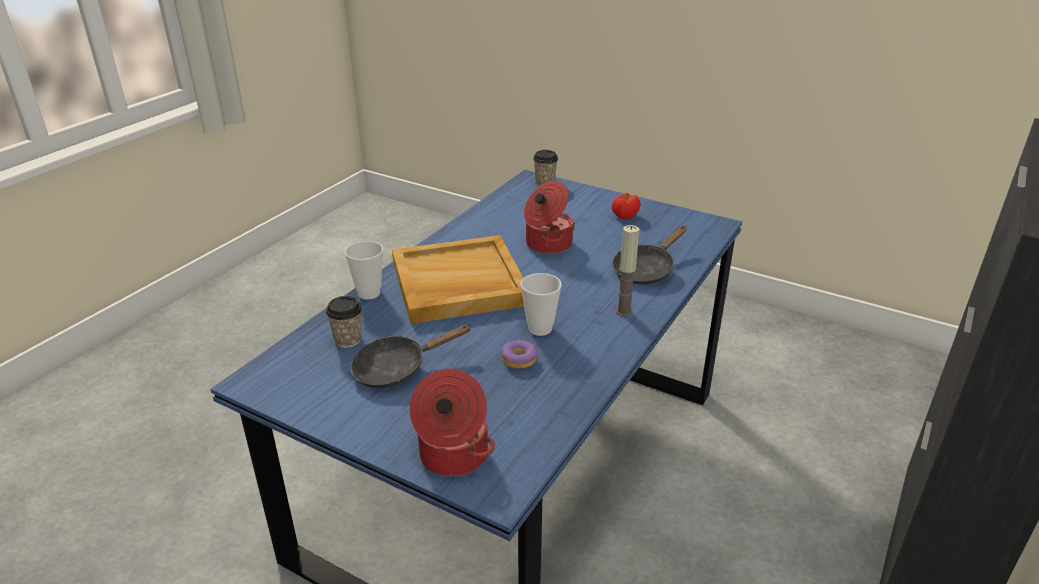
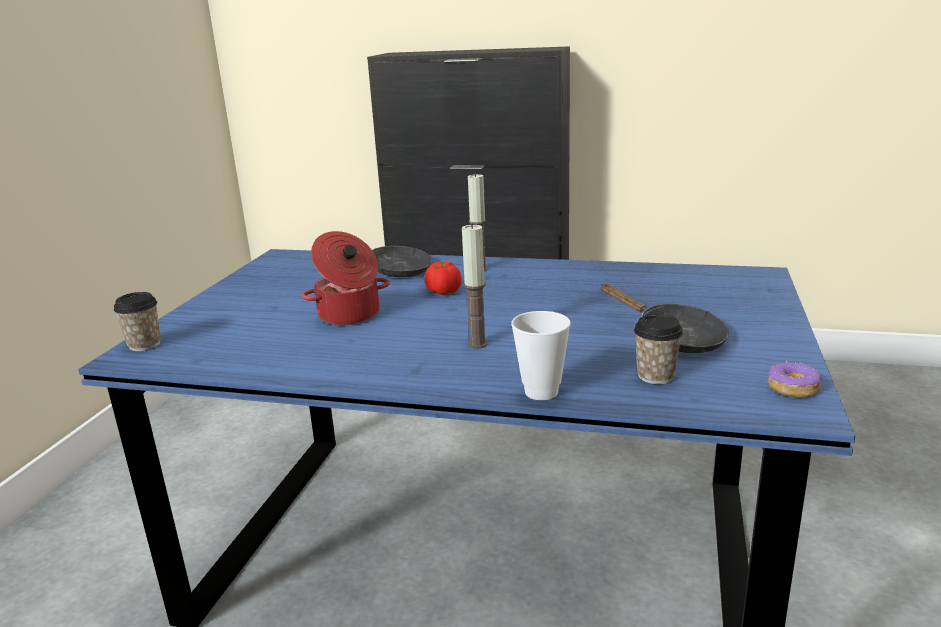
camera: 105 degrees left, 10 degrees down
beige tray [392,235,524,324] -> candle [462,223,488,348]
cooking pot [410,369,495,477] -> none
donut [502,340,537,369] -> donut moved to [768,360,822,397]
cup [521,273,562,336] -> none
tomato [612,193,641,219] -> tomato moved to [424,261,462,295]

